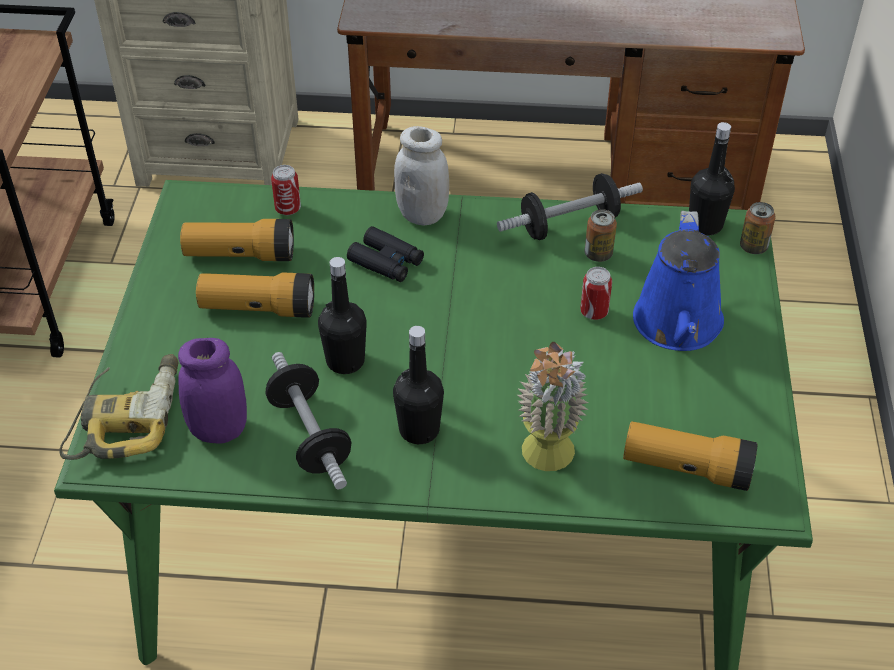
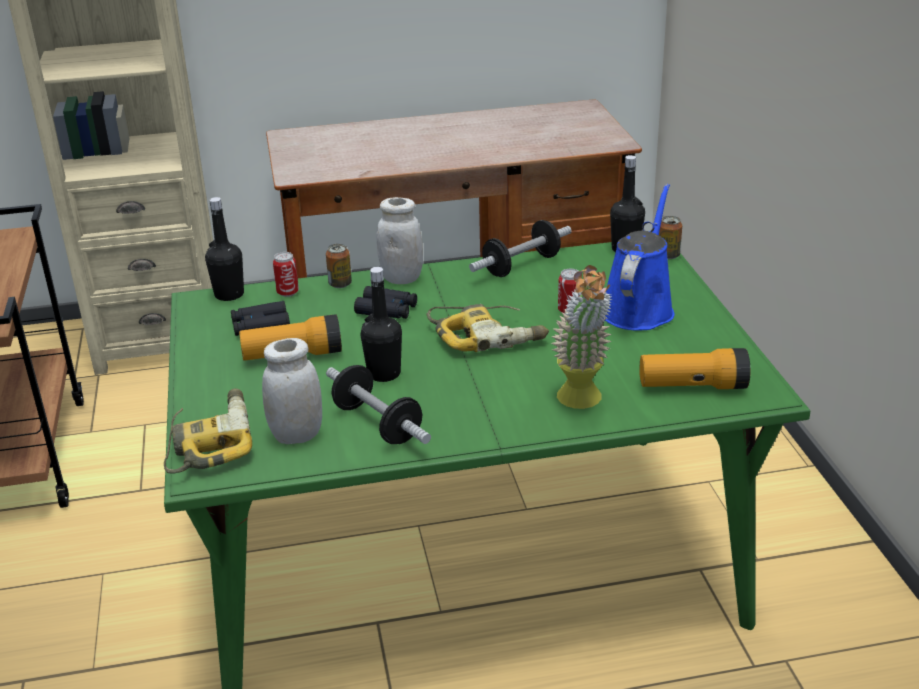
camera: 15 degrees left, 15 degrees down
purple jar [178,338,247,443] -> white jar [262,338,322,444]
flashlight [180,219,294,261] -> black binoculars [231,301,290,336]
black bottle [393,326,444,444] -> black bottle moved to [205,197,244,301]
can [584,209,617,262] -> can moved to [326,244,352,288]
blue watering can [633,211,724,351] -> blue watering can turned 150 degrees counterclockwise [603,184,674,331]
none -> power drill [426,304,549,352]

